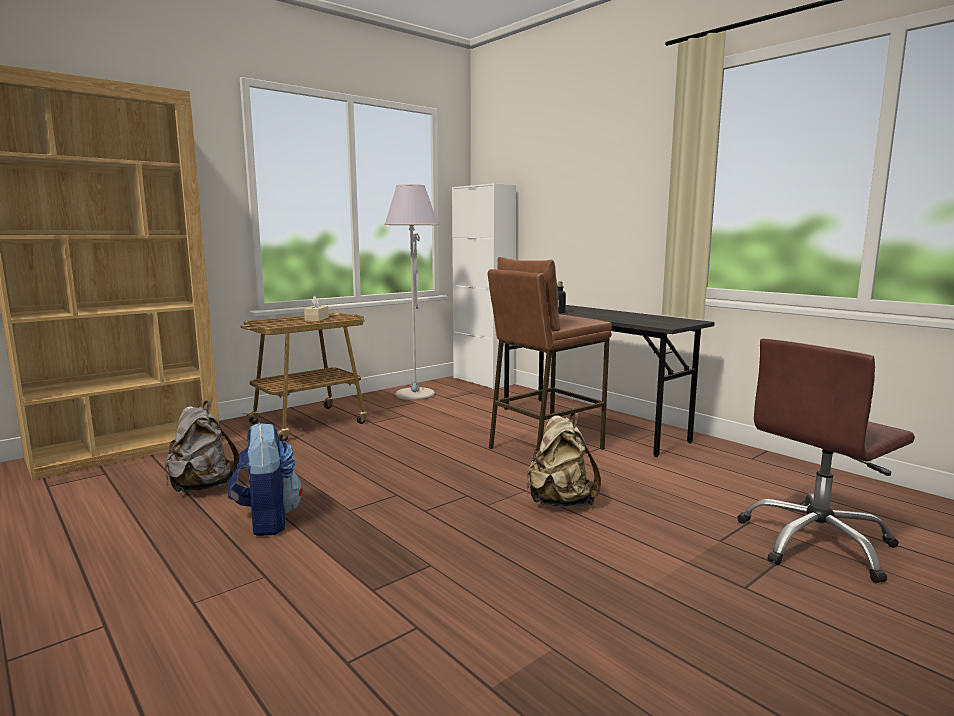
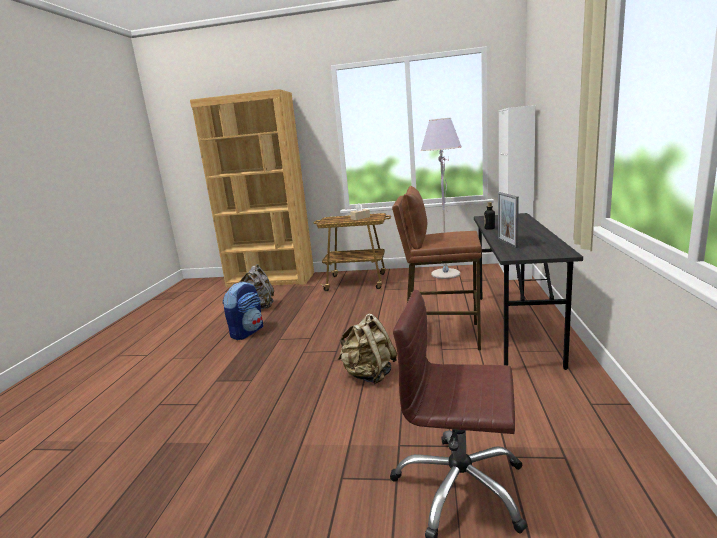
camera: 50 degrees right, 5 degrees up
none -> picture frame [498,192,519,248]

